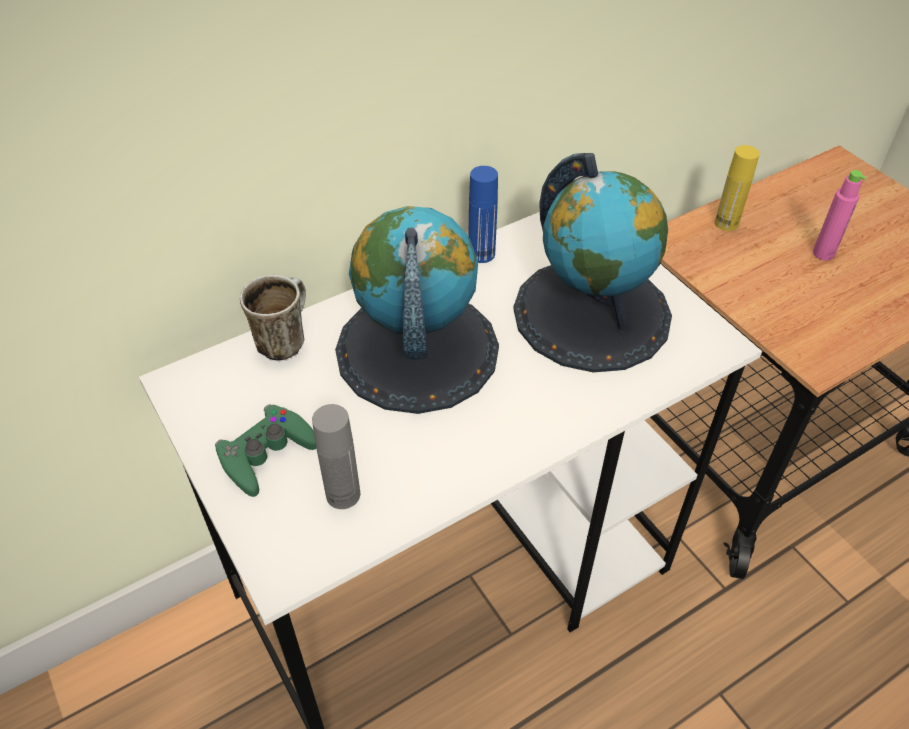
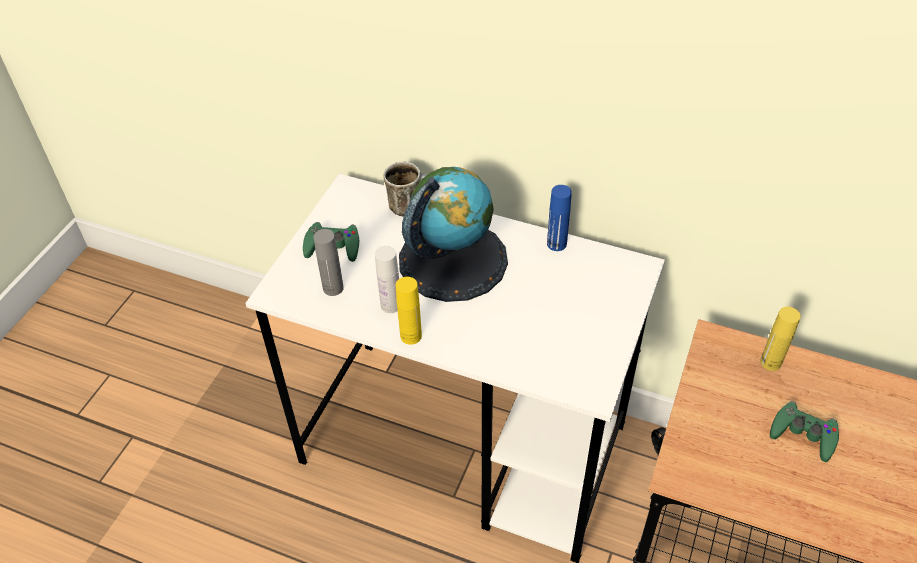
camera: 55 degrees right, 0 degrees up
globe [513,153,672,373] -> none
pink bottle [813,170,866,261] -> green game controller [770,401,839,462]
none -> white bottle [375,246,399,313]
none -> yellow bottle [396,277,422,345]

